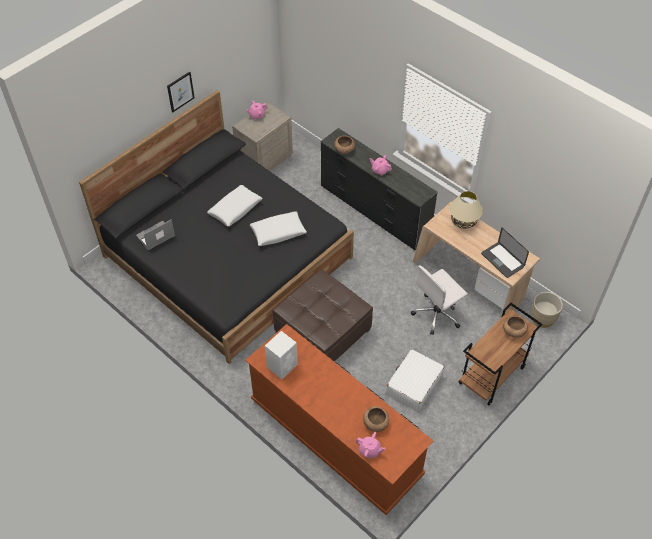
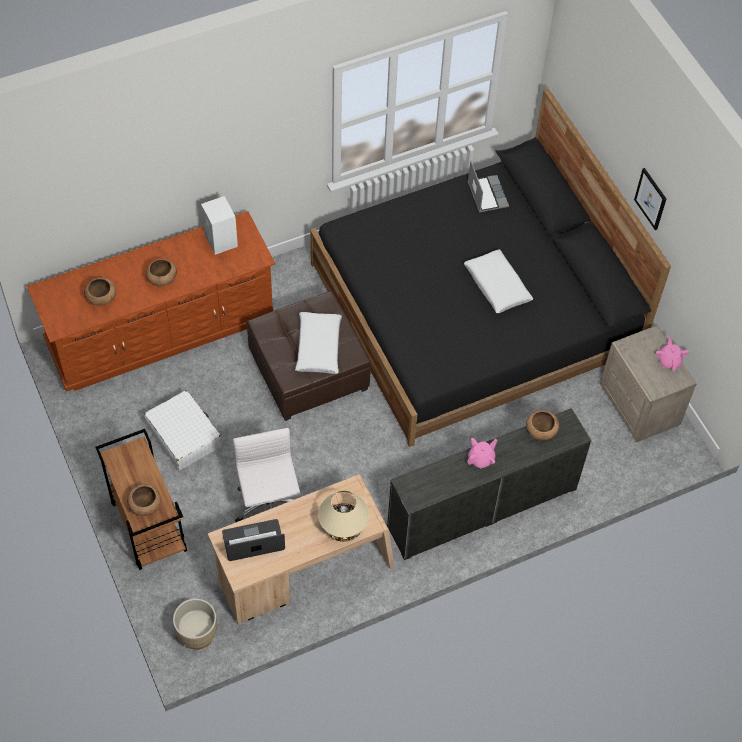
camera: 110 degrees right, 5 degrees up
white pillow [250,211,307,246] -> white pillow moved to [295,312,342,374]
pink teapot [356,432,385,458] -> none
none -> brown bowl [146,258,177,287]

